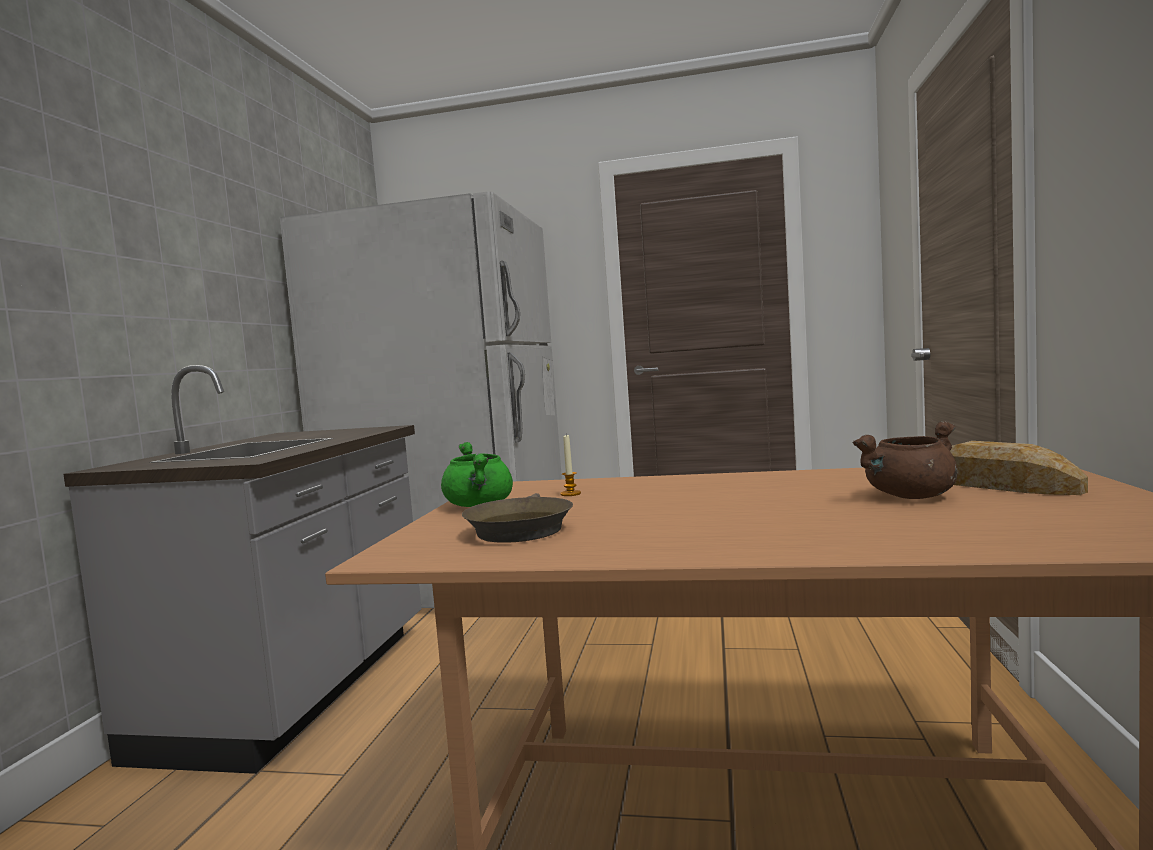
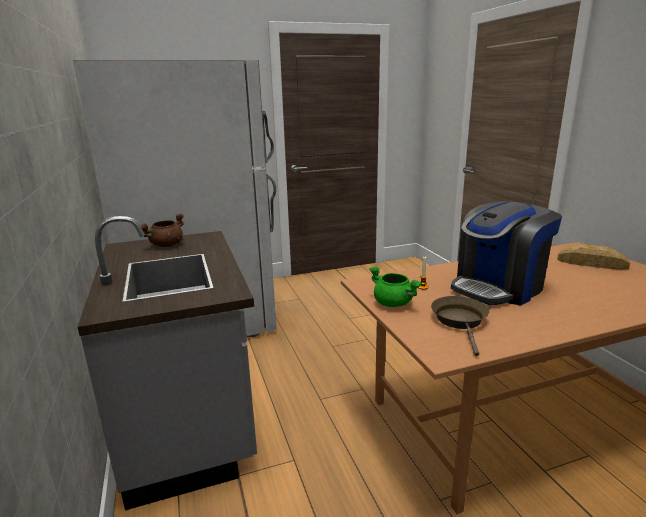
camera: 30 degrees left, 15 degrees up
brown frying pan [462,493,573,543] -> brown frying pan turned 150 degrees counterclockwise [431,296,489,356]
brown cooking pot [853,421,958,499] -> brown cooking pot moved to [140,214,184,247]
none -> coffee machine [451,201,562,306]

